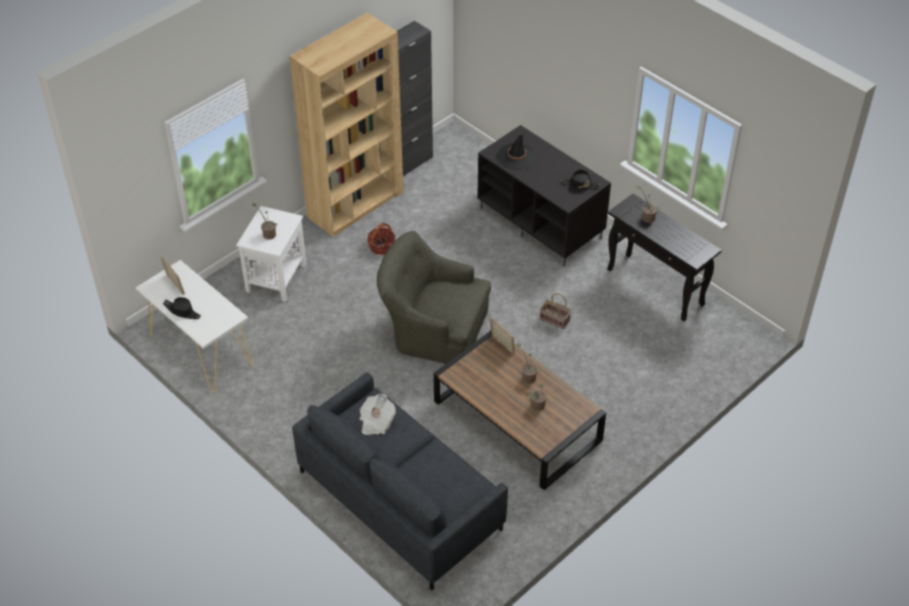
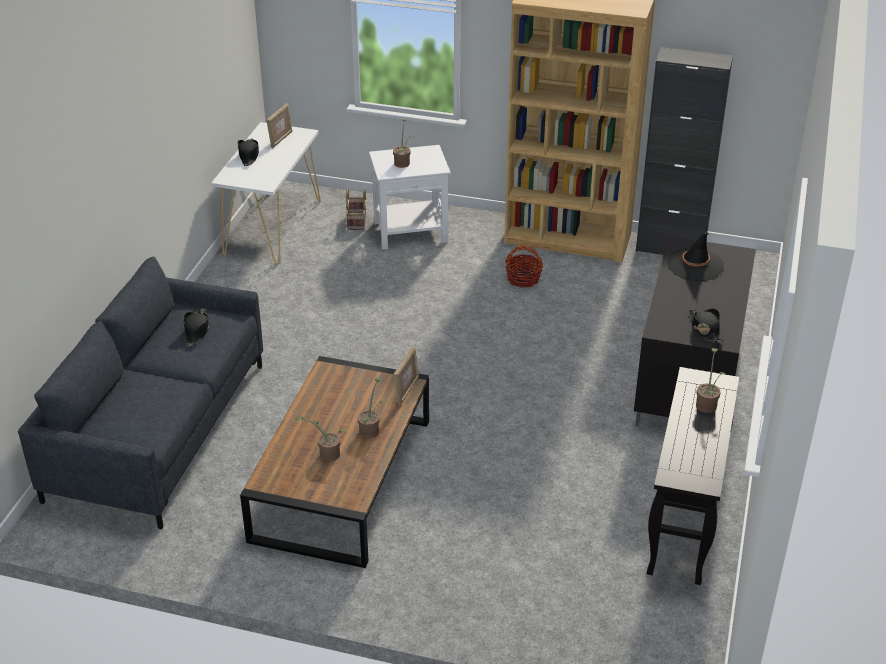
camera: 60 degrees right, 10 degrees down
newspaper [360,394,396,435] -> black hat [183,309,209,347]
green armchair [377,231,491,364] -> none
basket [540,293,571,330] -> basket moved to [346,188,366,230]

